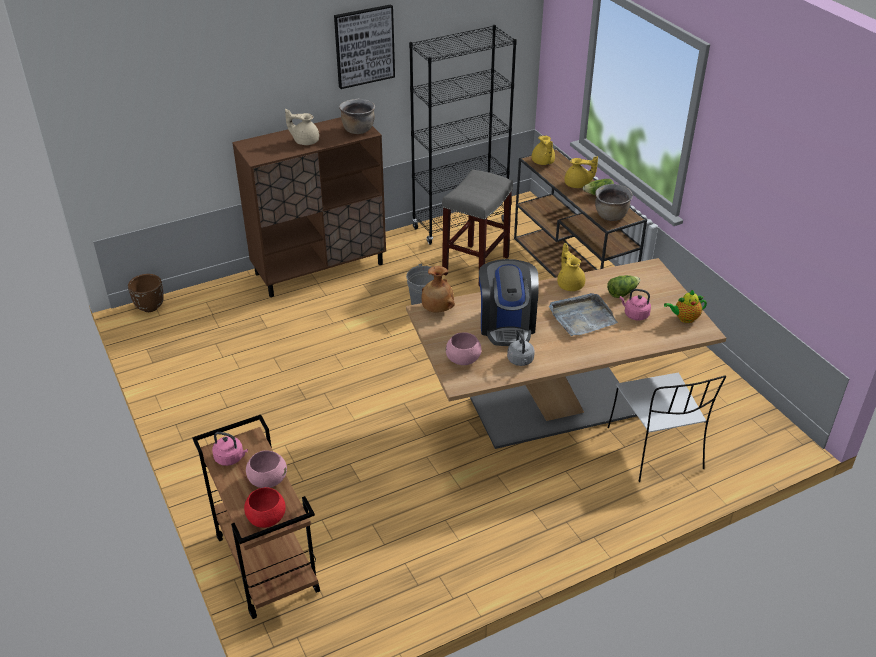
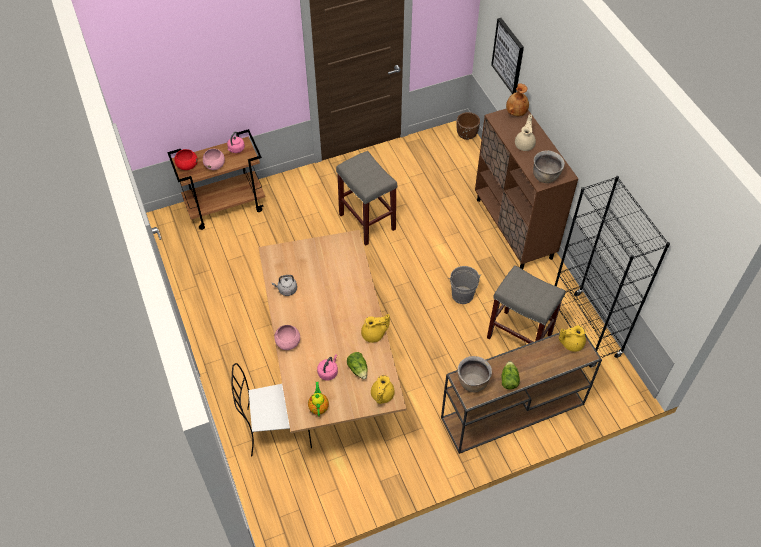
camera: 95 degrees right, 15 degrees up
picture [334,4,395,89] -> picture moved to [491,18,524,94]
brown vase [421,266,455,313] -> brown vase moved to [506,84,529,116]
pink bowl [446,332,482,365] -> pink bowl moved to [274,325,300,350]
coffee machine [479,259,539,346] -> none
grey tray [549,293,618,336] -> none
yellow teapot [564,156,598,188] -> yellow teapot moved to [371,375,395,404]
none -> grey stool [336,151,397,246]

